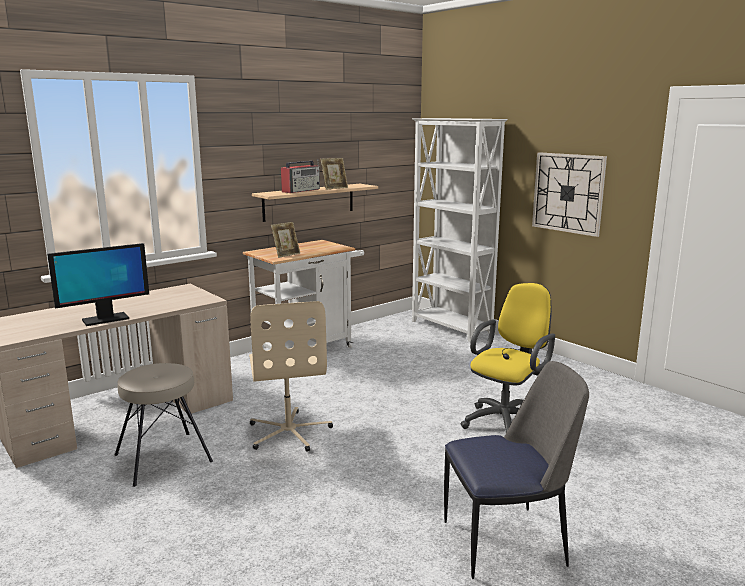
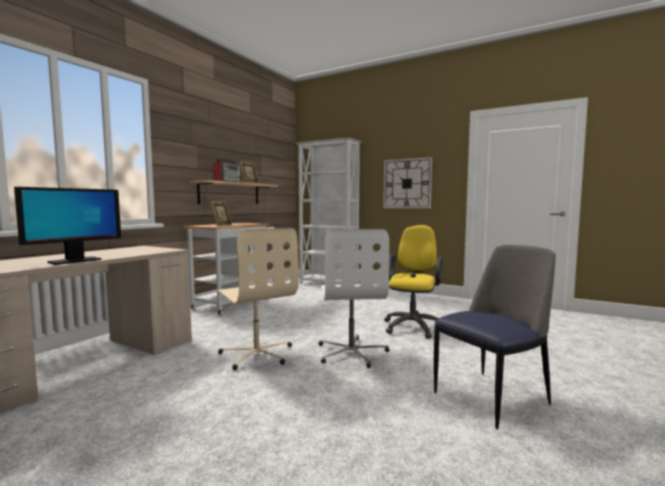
camera: 20 degrees left, 10 degrees down
beige stool [115,363,213,487] -> none
none -> white office chair [319,229,390,368]

